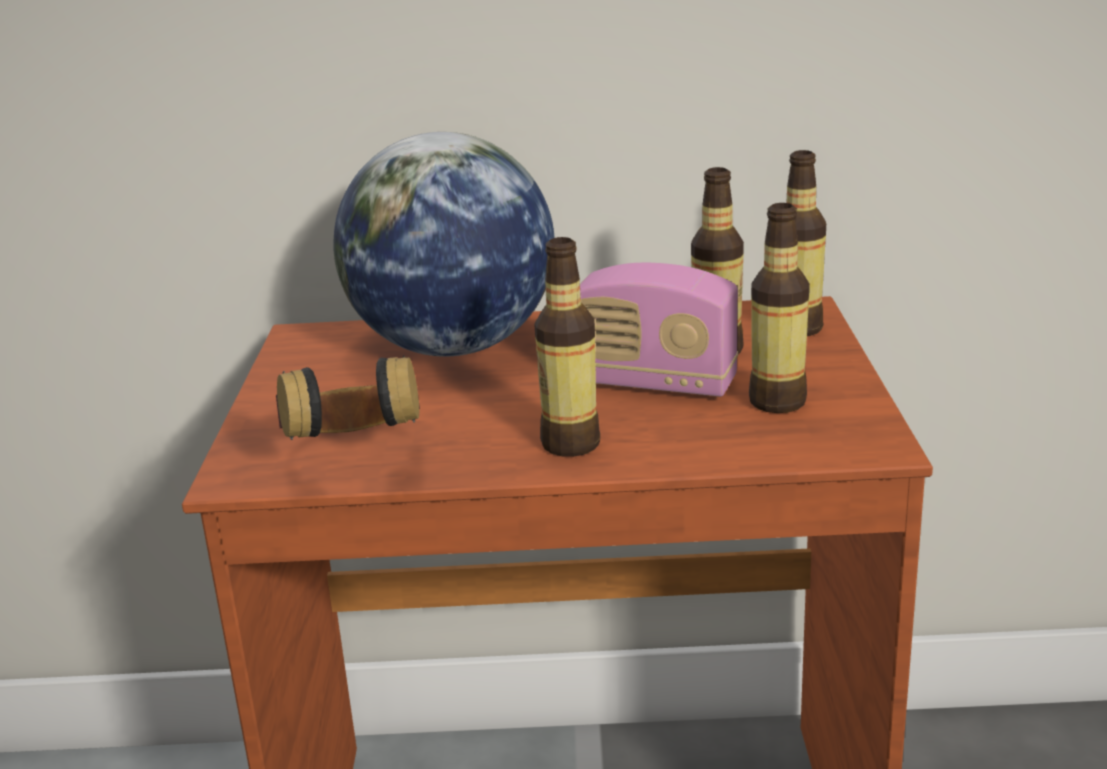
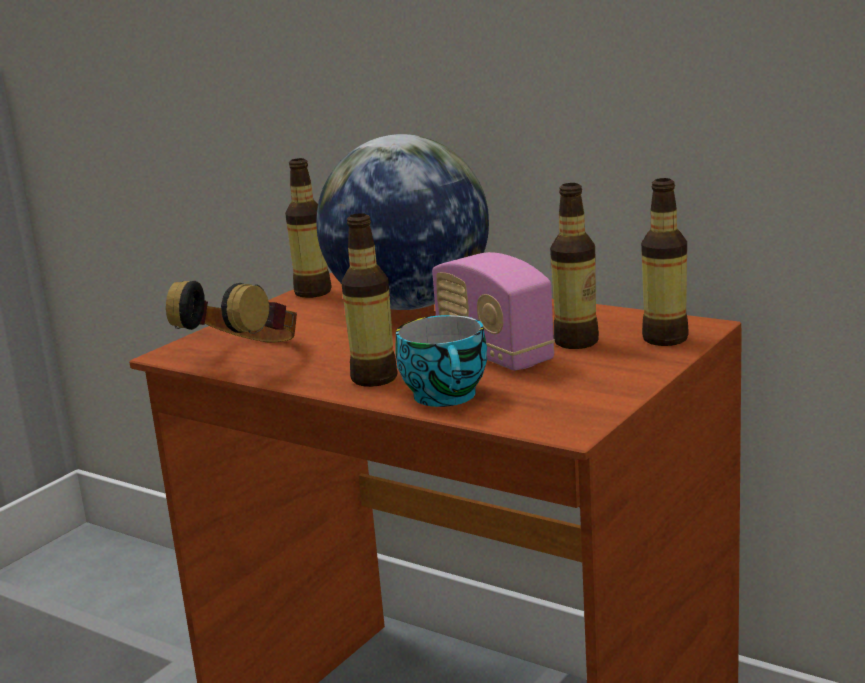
camera: 35 degrees right, 5 degrees down
bottle [749,203,810,413] -> bottle moved to [285,158,331,298]
none -> cup [395,315,487,407]

